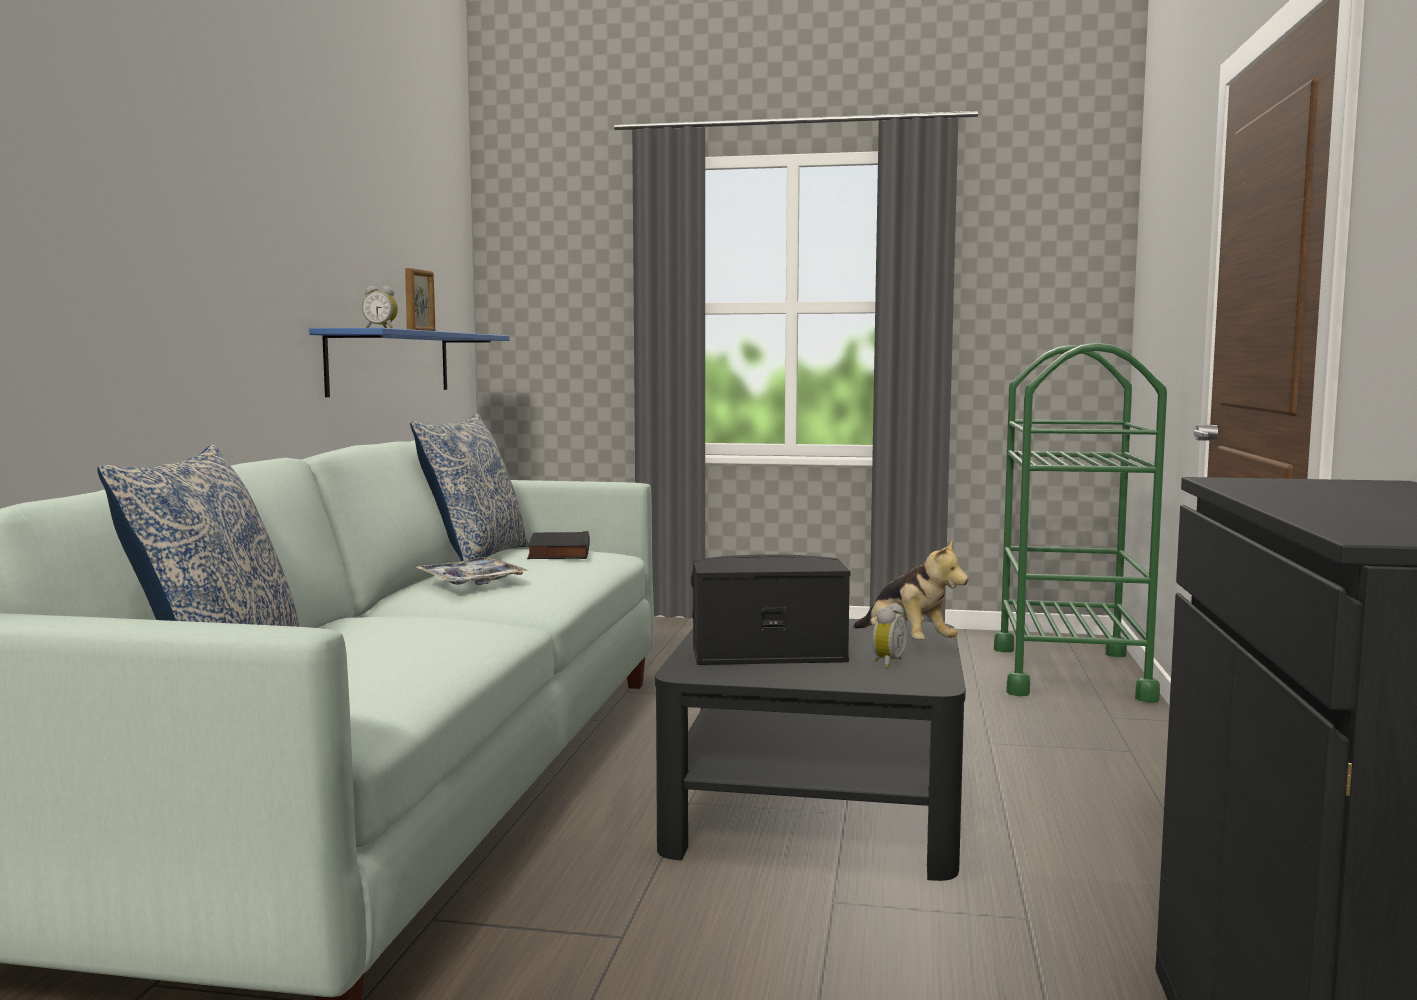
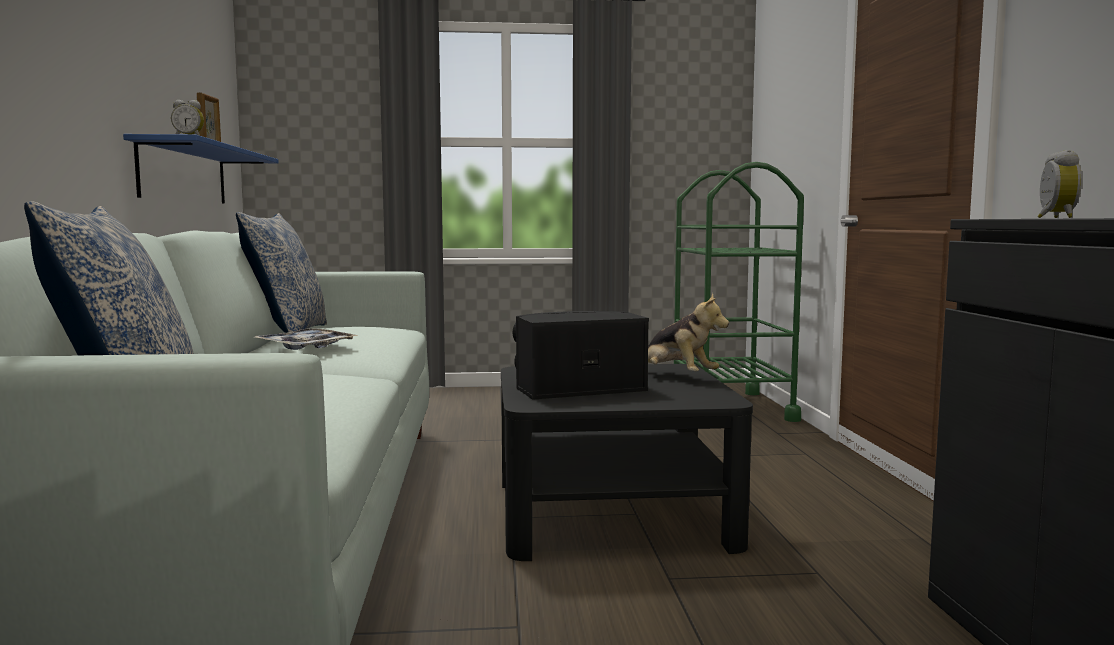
camera: 15 degrees left, 0 degrees up
black book [527,531,590,559] -> none
alarm clock [873,603,907,668] -> alarm clock moved to [1037,150,1082,218]

